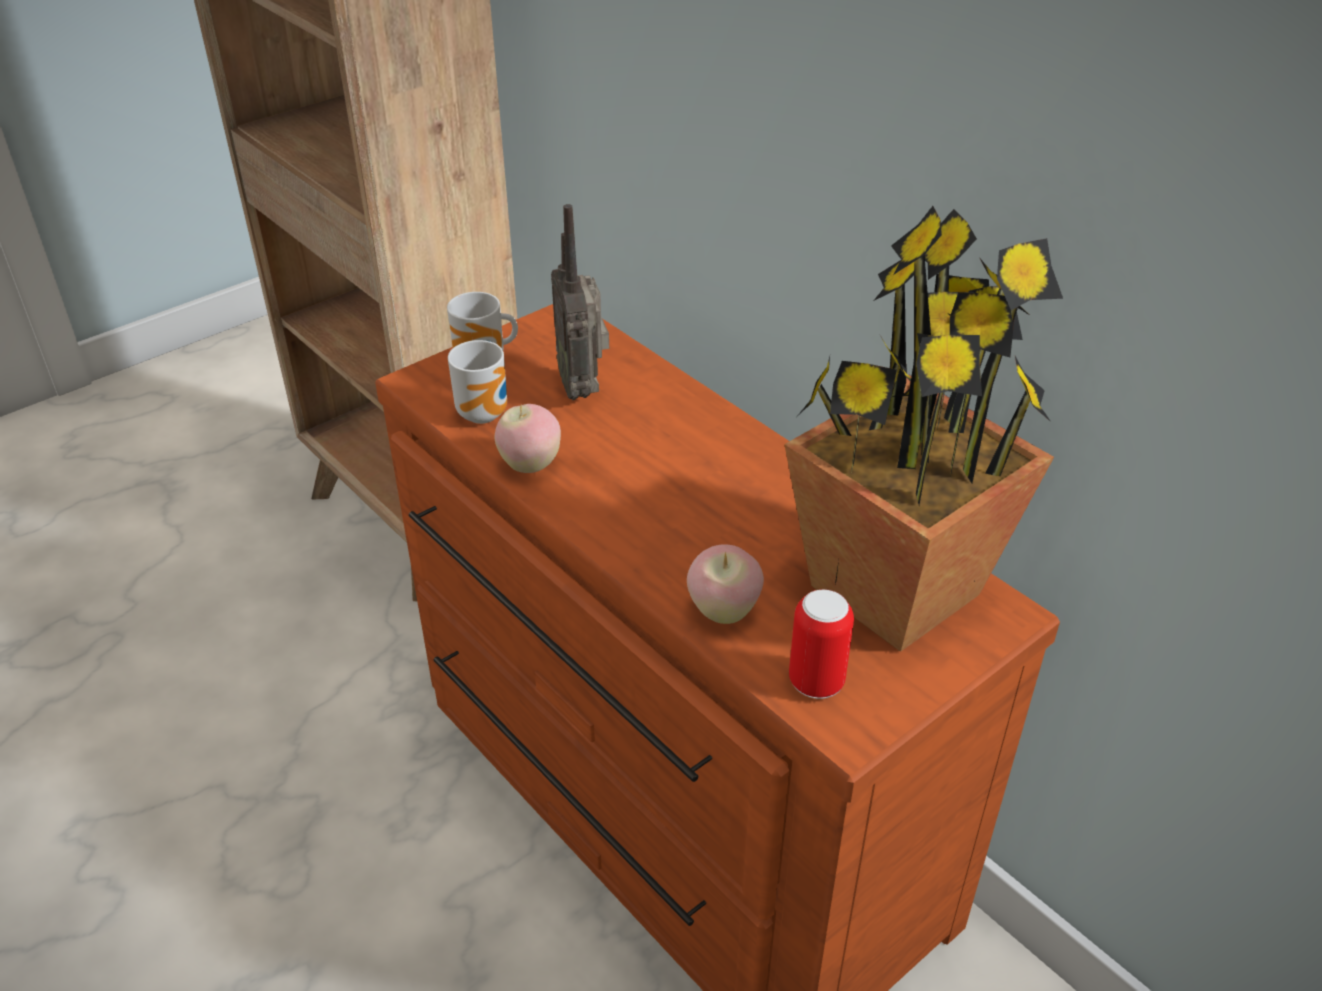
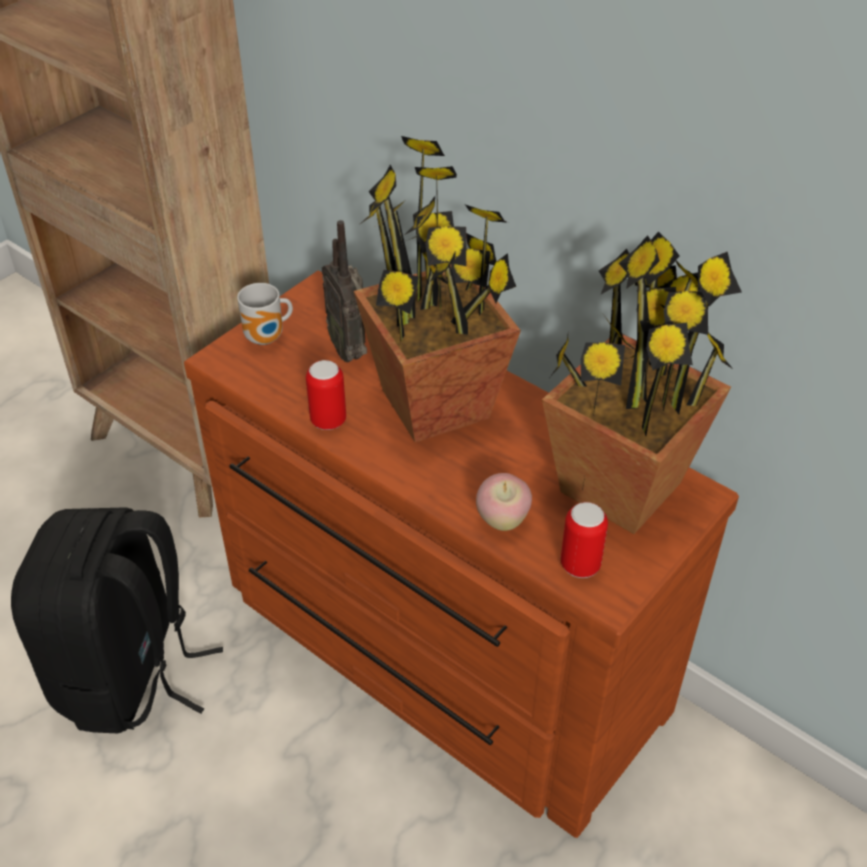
camera: 10 degrees left, 5 degrees up
mug [448,340,507,424] -> none
apple [495,404,561,473] -> can [306,360,346,430]
none -> black backpack [11,507,223,733]
none -> potted plant [354,136,521,442]

